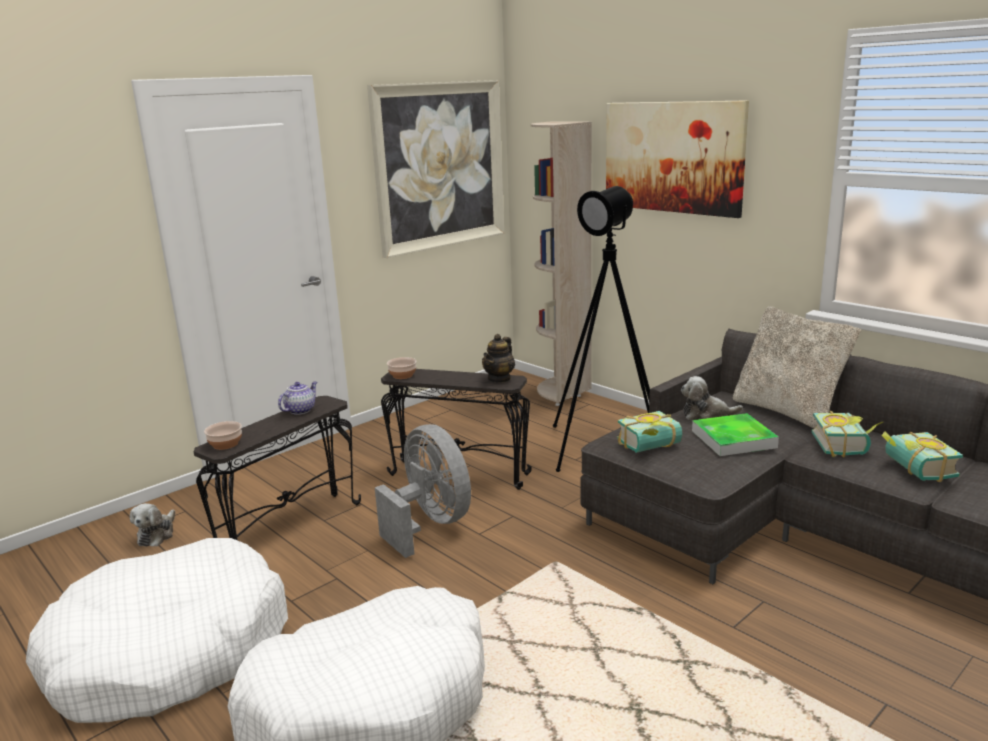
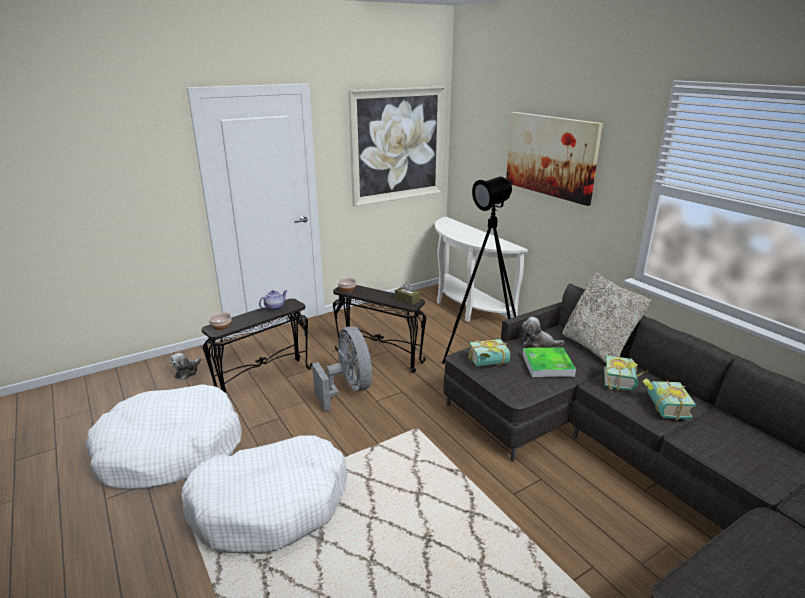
camera: 10 degrees right, 5 degrees up
teapot [482,334,515,383] -> brown tissue box [395,282,420,305]
beige bookcase [531,121,592,406] -> white console table [435,217,528,322]

